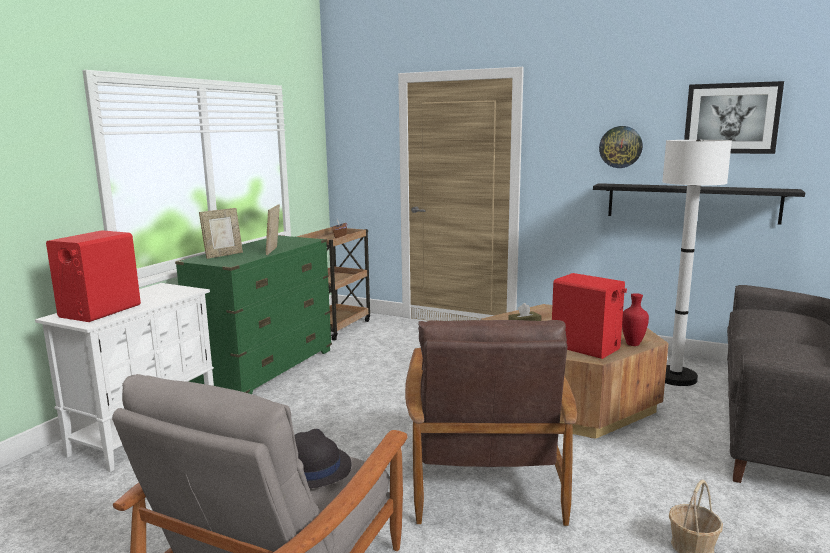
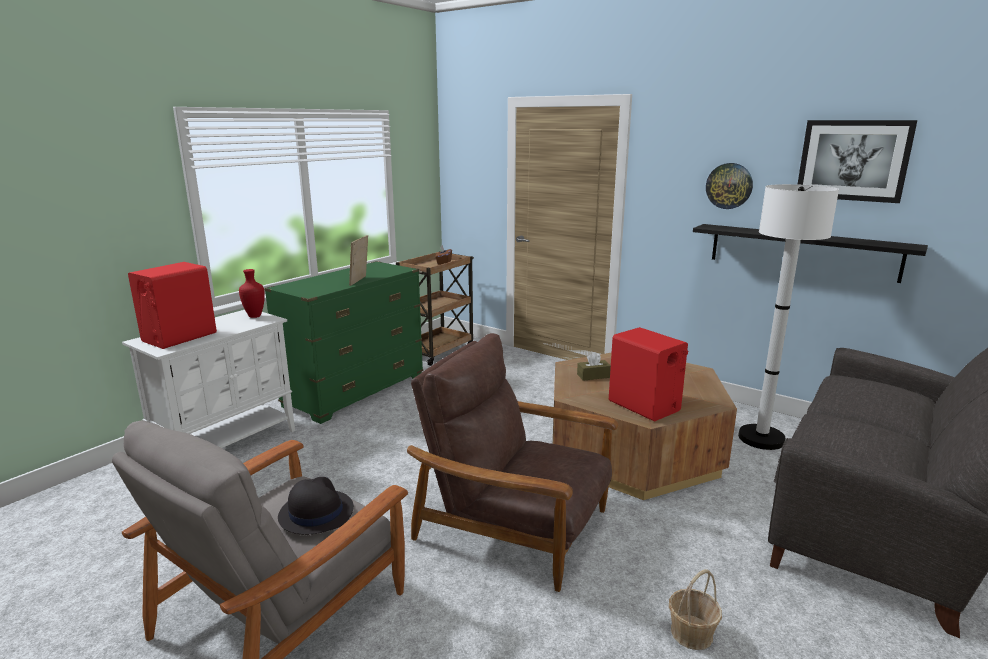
camera: 10 degrees right, 5 degrees up
picture frame [199,208,243,259] -> none
brown armchair [405,320,577,526] -> brown armchair turned 105 degrees clockwise [407,333,619,592]
red vase [622,293,649,346] -> red vase moved to [239,269,265,318]

